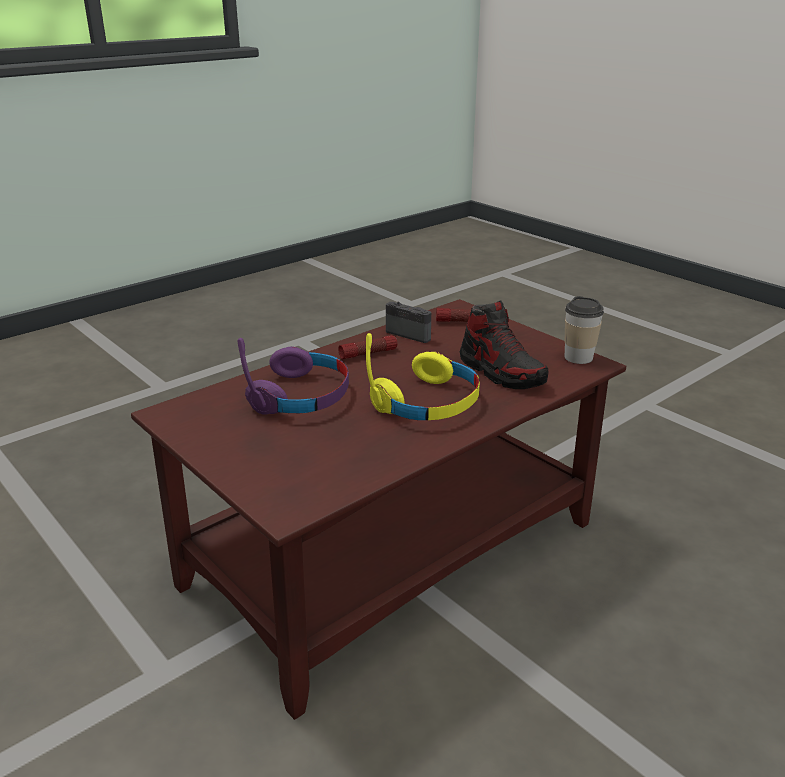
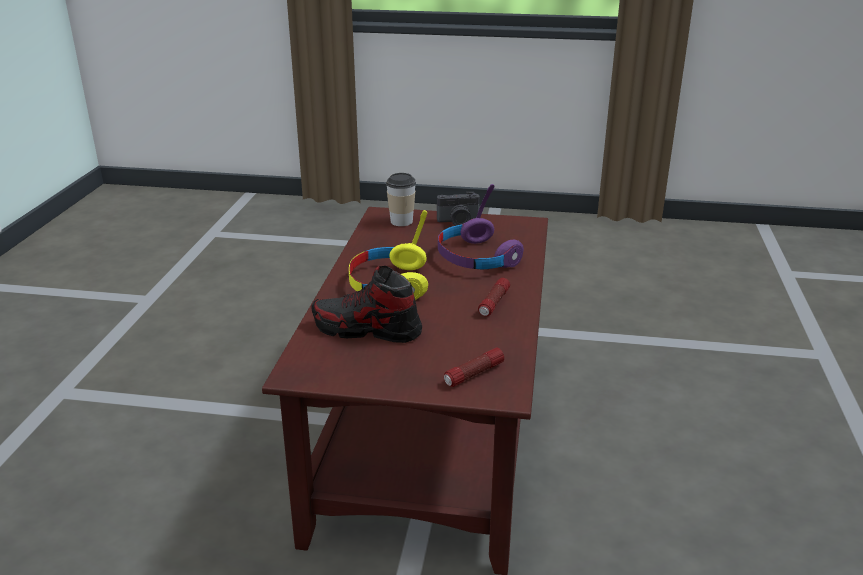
camera: 140 degrees right, 0 degrees up
camera [386,302,431,343] -> camera moved to [437,192,480,226]
cup [565,296,604,364] -> cup moved to [386,173,416,226]

